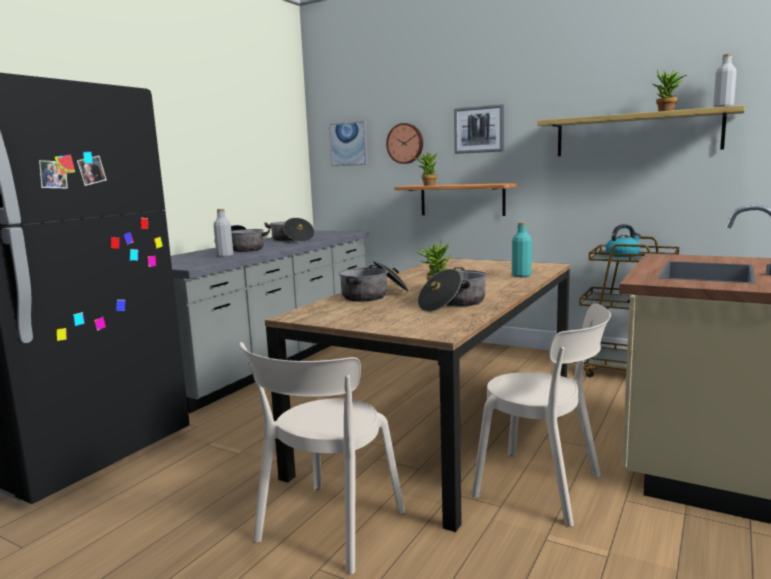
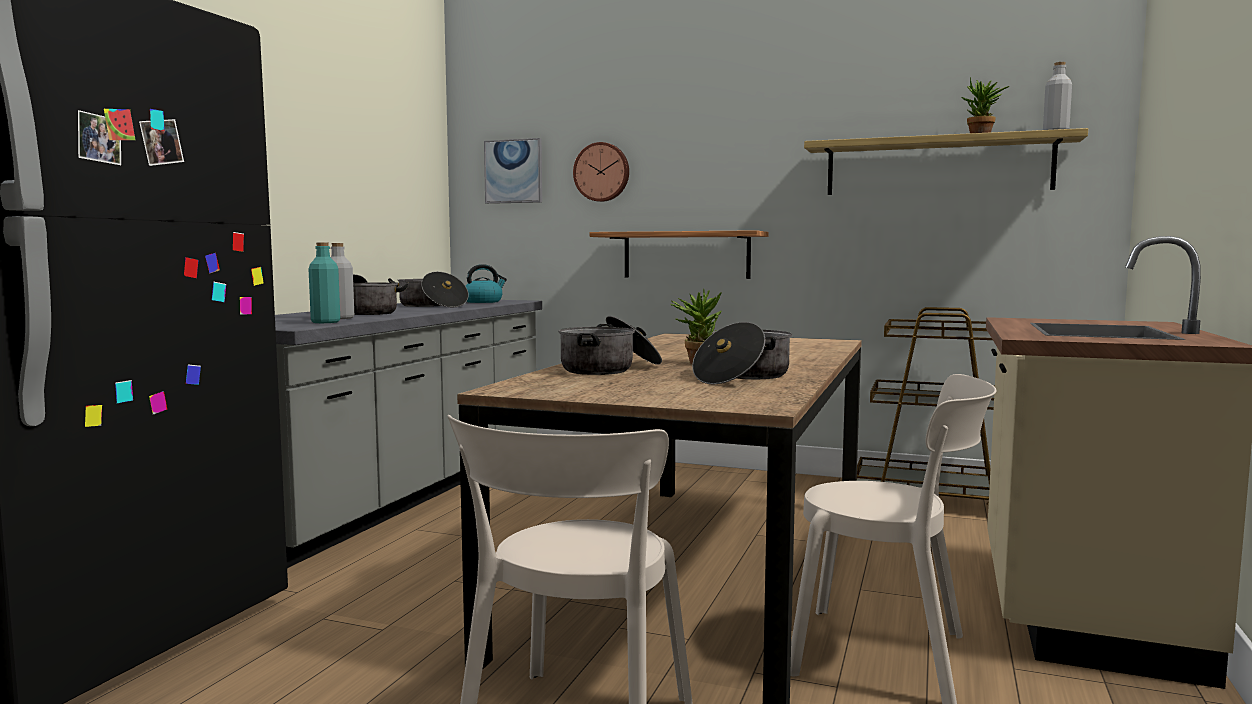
camera: 10 degrees left, 5 degrees down
potted plant [414,152,438,186] -> none
picture [454,104,504,154] -> none
turquoise bottle [512,222,532,277] -> turquoise bottle moved to [309,242,340,323]
kettle [605,224,641,257] -> kettle moved to [466,264,507,303]

